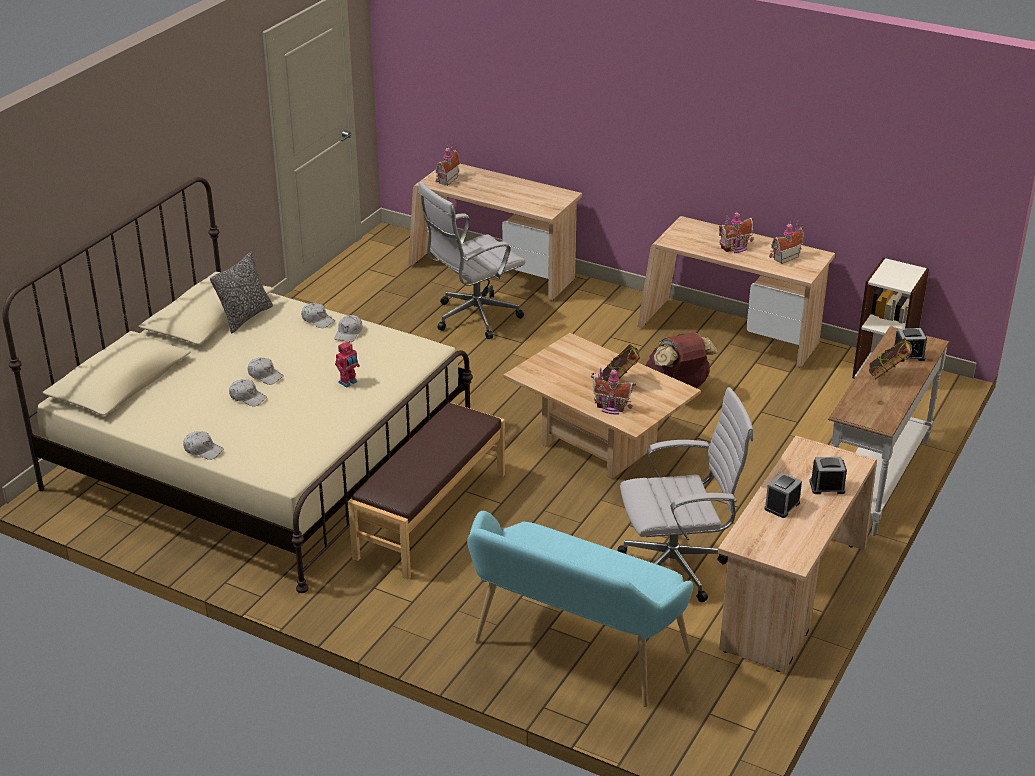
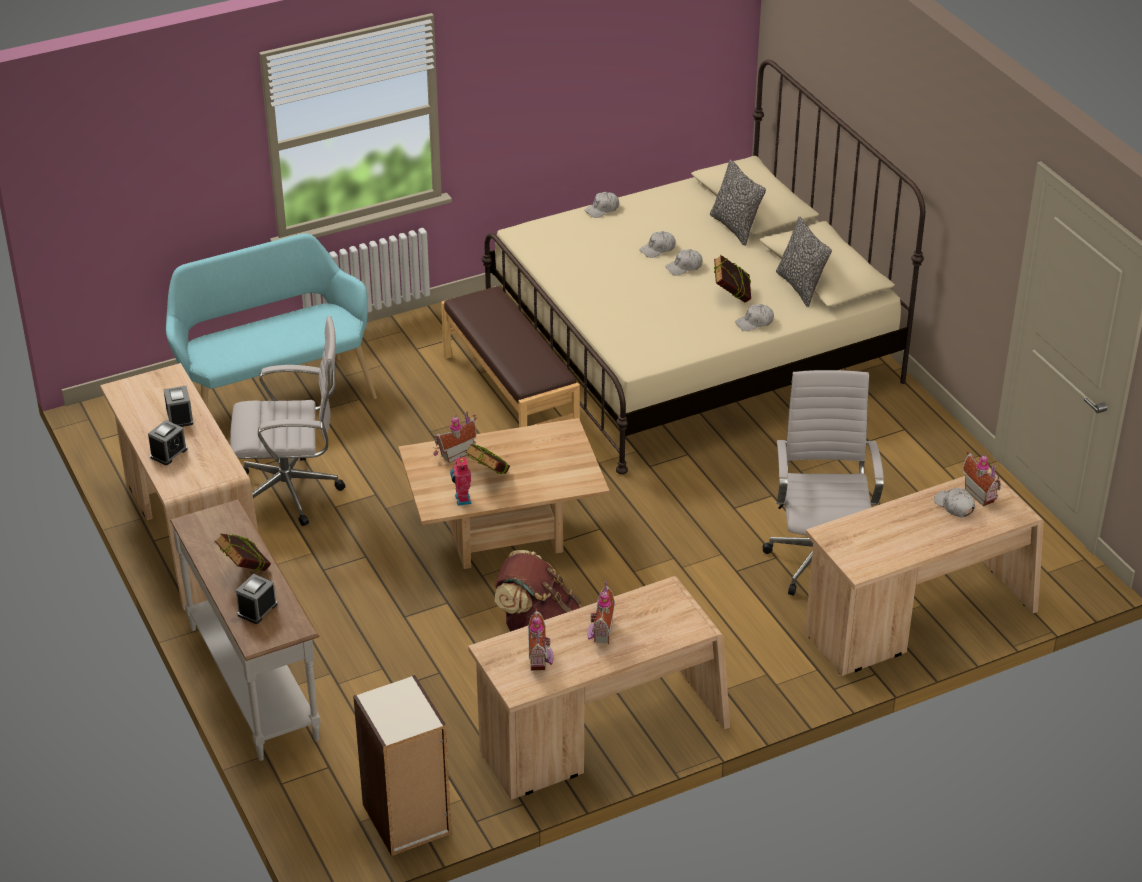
camera: 125 degrees right, 5 degrees up
white cap [334,315,363,342] -> white cap moved to [934,488,975,517]
toy robot [335,341,360,387] -> toy robot moved to [450,457,471,506]
white office chair [617,387,753,602] -> white office chair turned 120 degrees counterclockwise [230,316,345,526]
none -> pillow [710,160,766,246]
none -> book [714,255,751,303]

